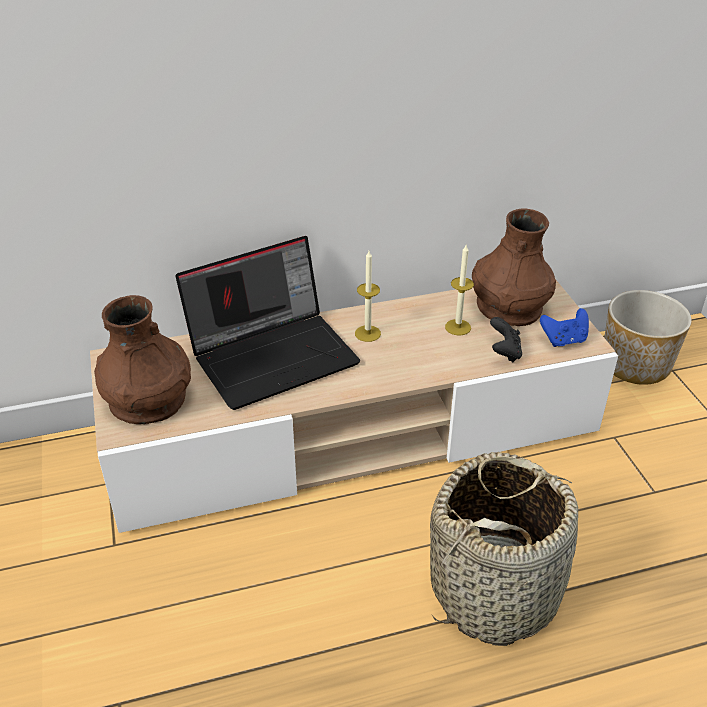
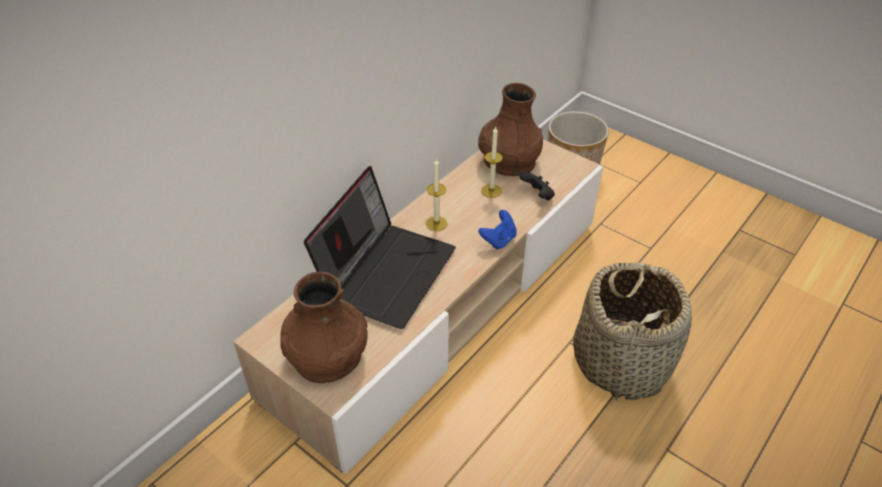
camera: 35 degrees left, 5 degrees up
blue game controller [540,308,589,347] -> blue game controller moved to [479,210,517,250]

